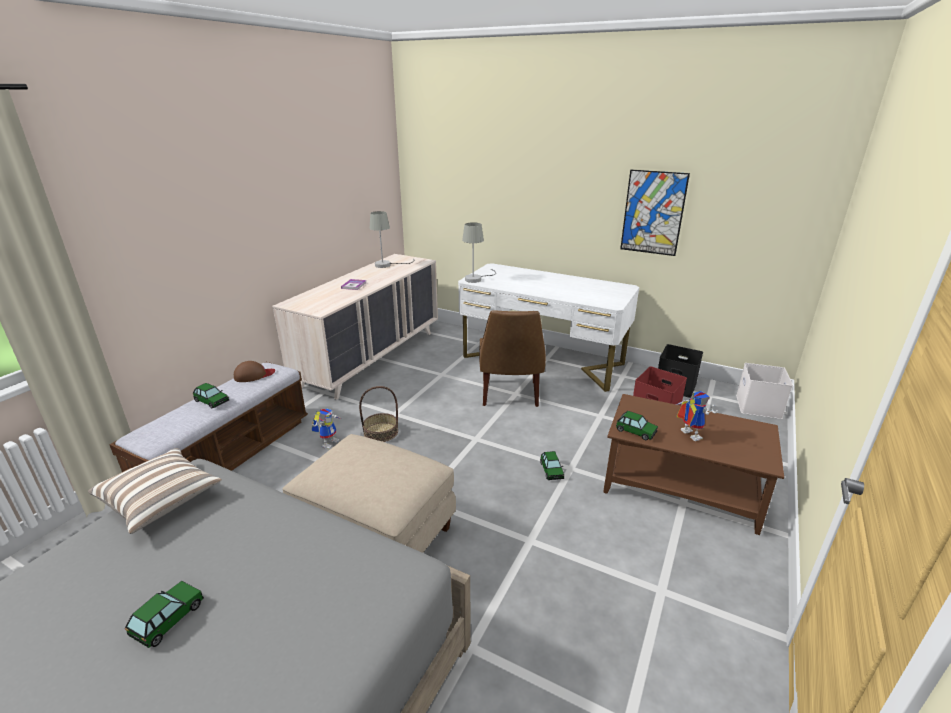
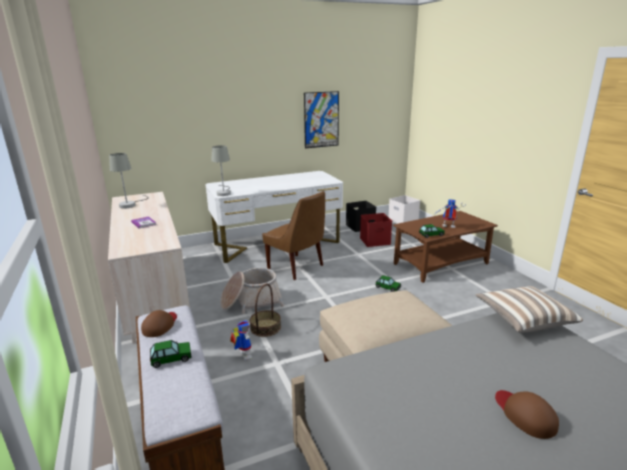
camera: 50 degrees left, 5 degrees down
pillow [88,448,222,534] -> pillow moved to [475,286,583,333]
toy car [125,581,204,648] -> brown cap [495,390,559,439]
none -> basket [221,268,284,314]

